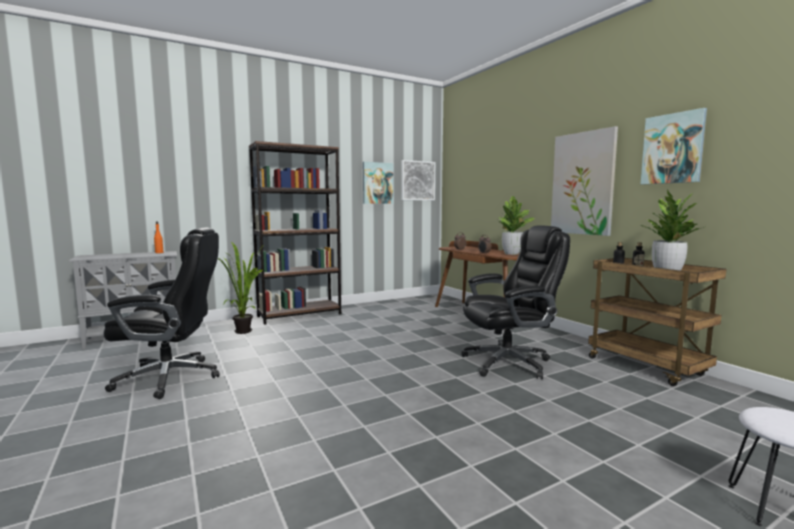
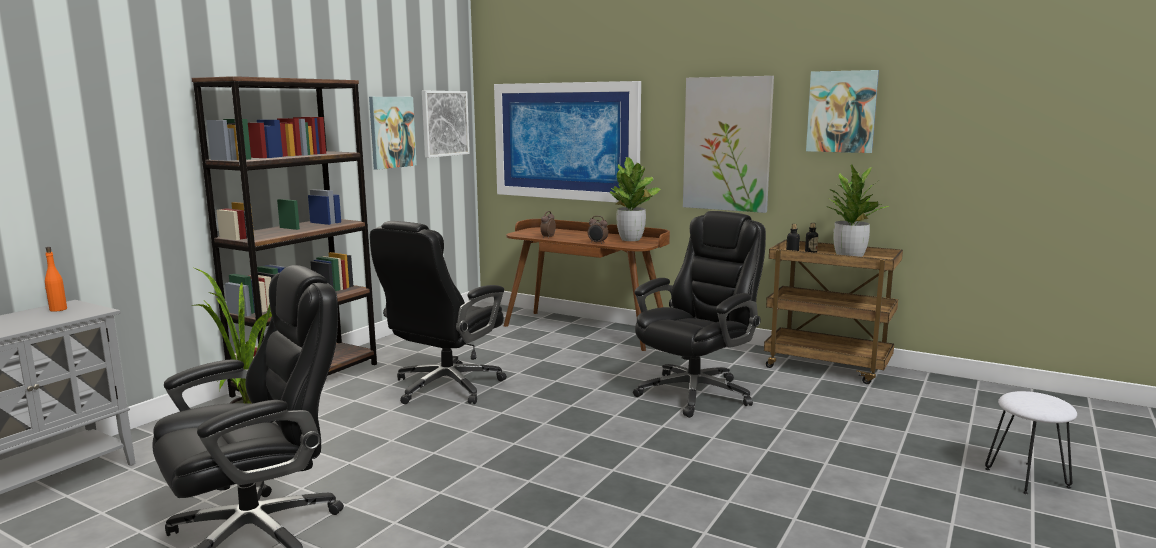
camera: 30 degrees left, 5 degrees up
none -> black office chair [370,221,507,404]
none -> picture [494,81,641,203]

